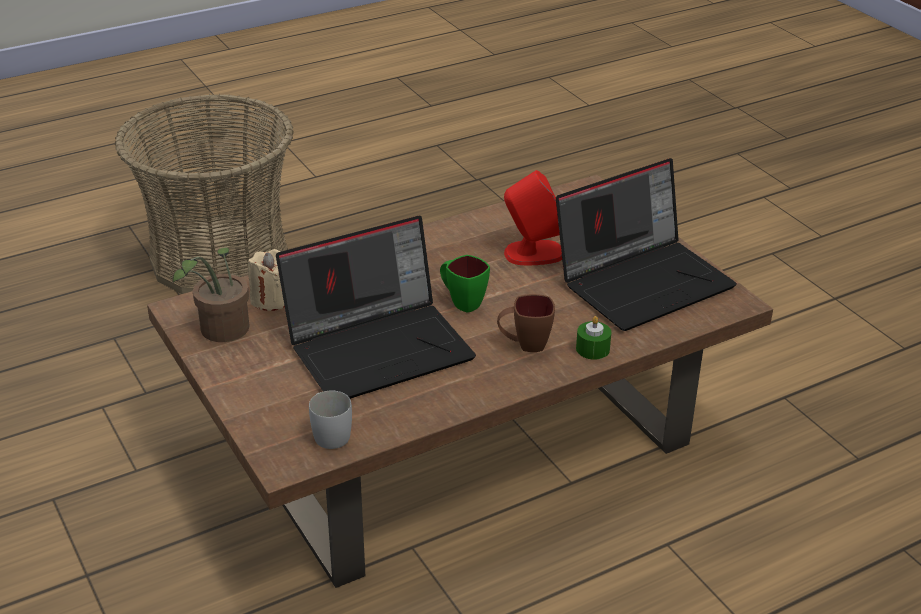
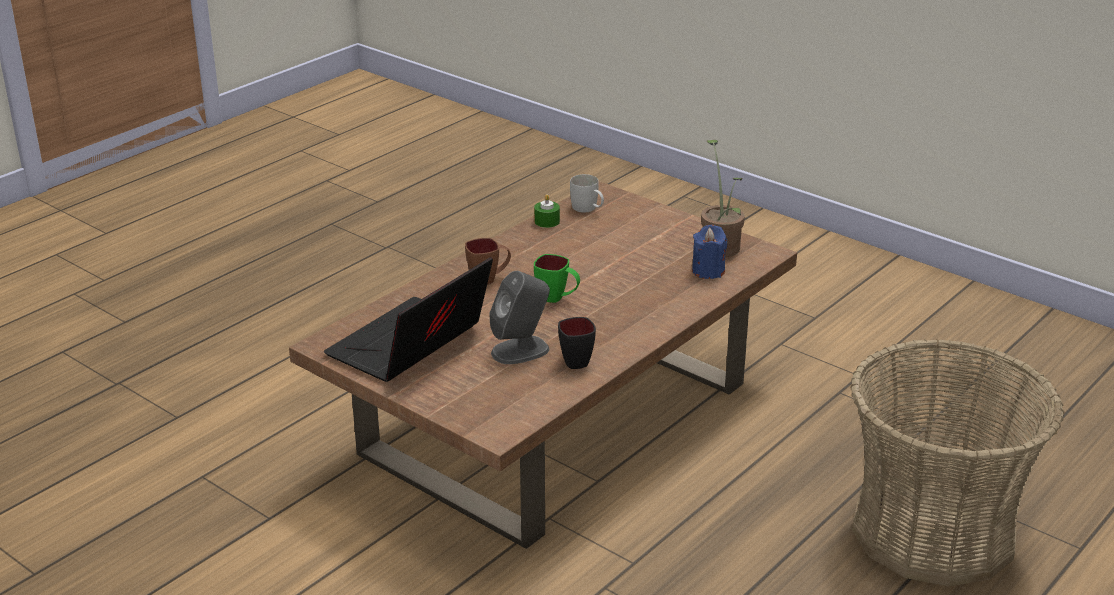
camera: 160 degrees right, 5 degrees down
beige candle [248,249,285,311] -> blue candle [692,225,727,279]
laptop [276,216,476,399] -> none
red speaker [504,170,562,266] -> grey speaker [489,271,550,364]
green candle [576,316,612,360] -> green candle moved to [534,194,560,228]
none -> black mug [558,317,596,369]

